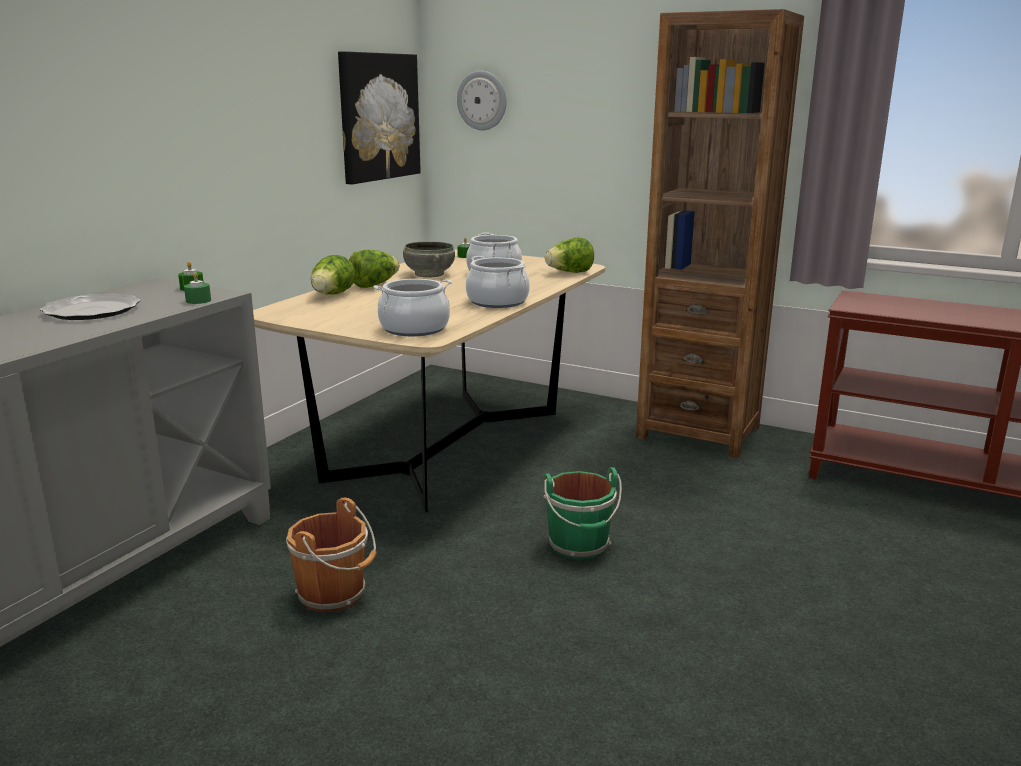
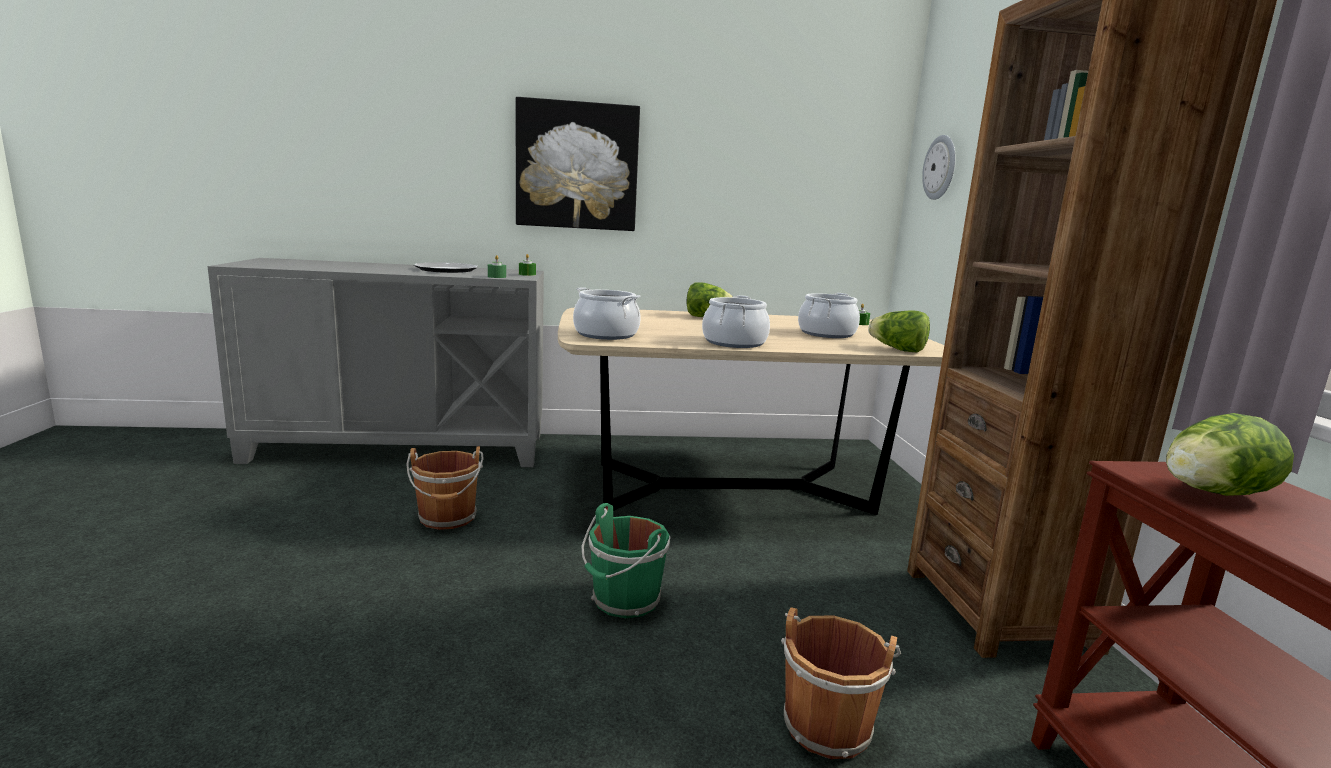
camera: 55 degrees right, 5 degrees down
lettuce [311,255,356,295] -> lettuce moved to [1166,413,1294,496]
picture [338,51,421,184] -> picture moved to [516,97,640,231]
grey bowl [403,241,455,278] -> none
none -> brown bucket [781,607,901,759]

